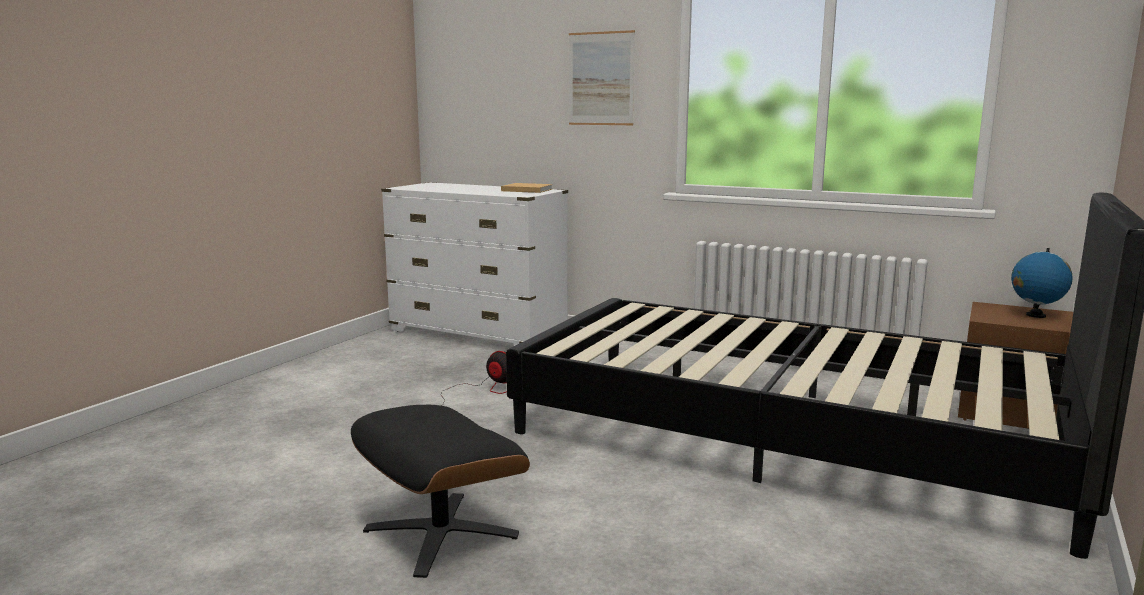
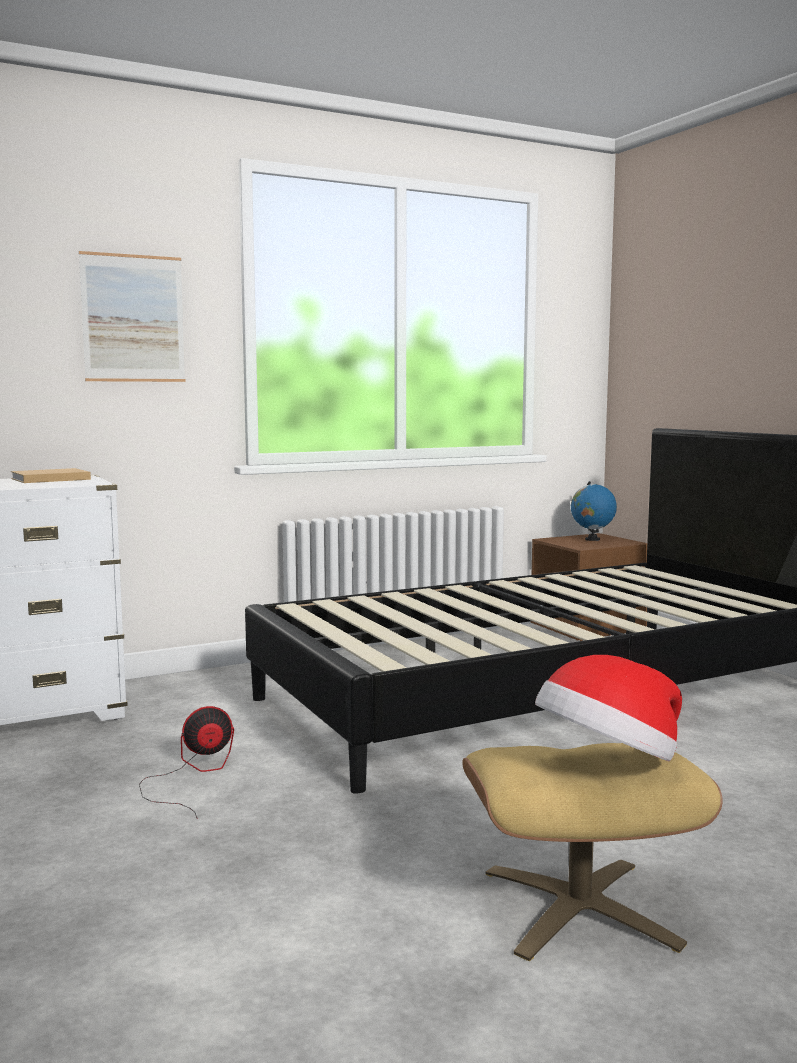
camera: 55 degrees left, 5 degrees down
black ottoman [351,405,530,578] -> beige ottoman [462,743,723,961]
none -> hat [535,655,682,761]

